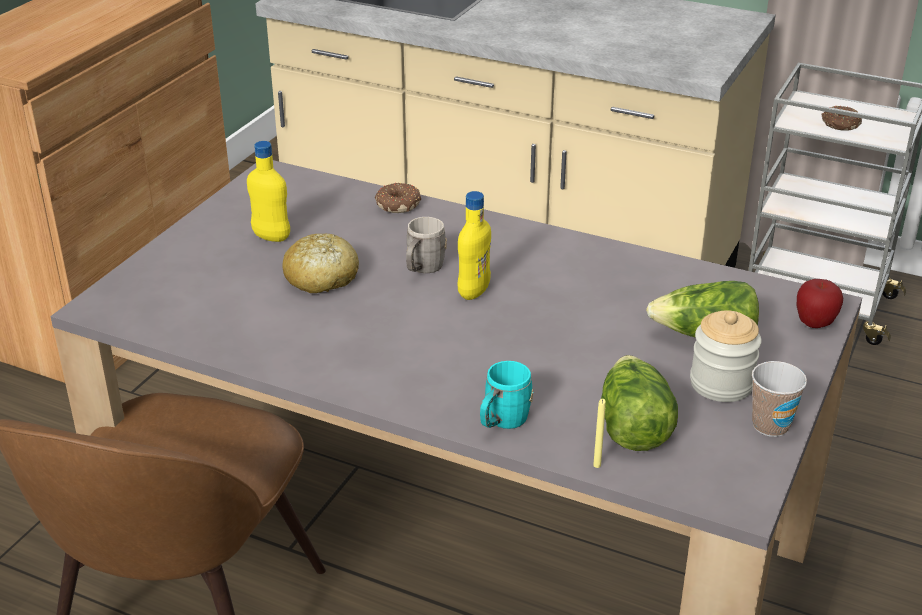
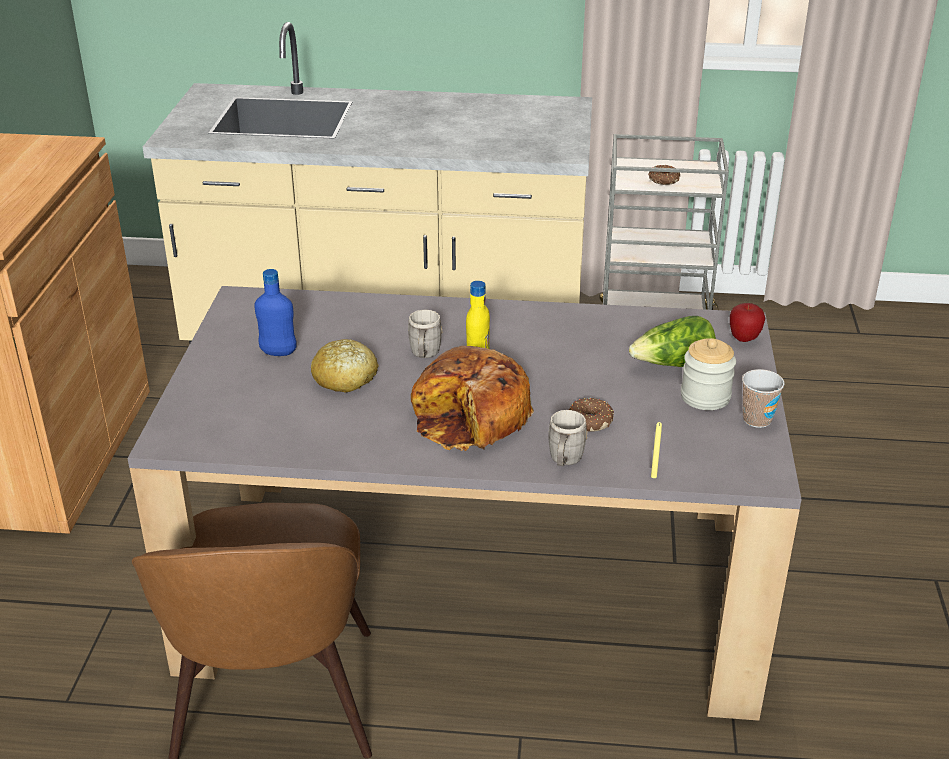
camera: 20 degrees left, 0 degrees up
yellow bottle [247,141,290,242] -> blue bottle [255,269,296,356]
donut [375,182,421,213] -> donut moved to [569,398,614,432]
turquoise mug [480,361,533,429] -> grey mug [548,410,588,466]
lettuce [601,355,678,451] -> none
none -> bread [411,346,534,451]

